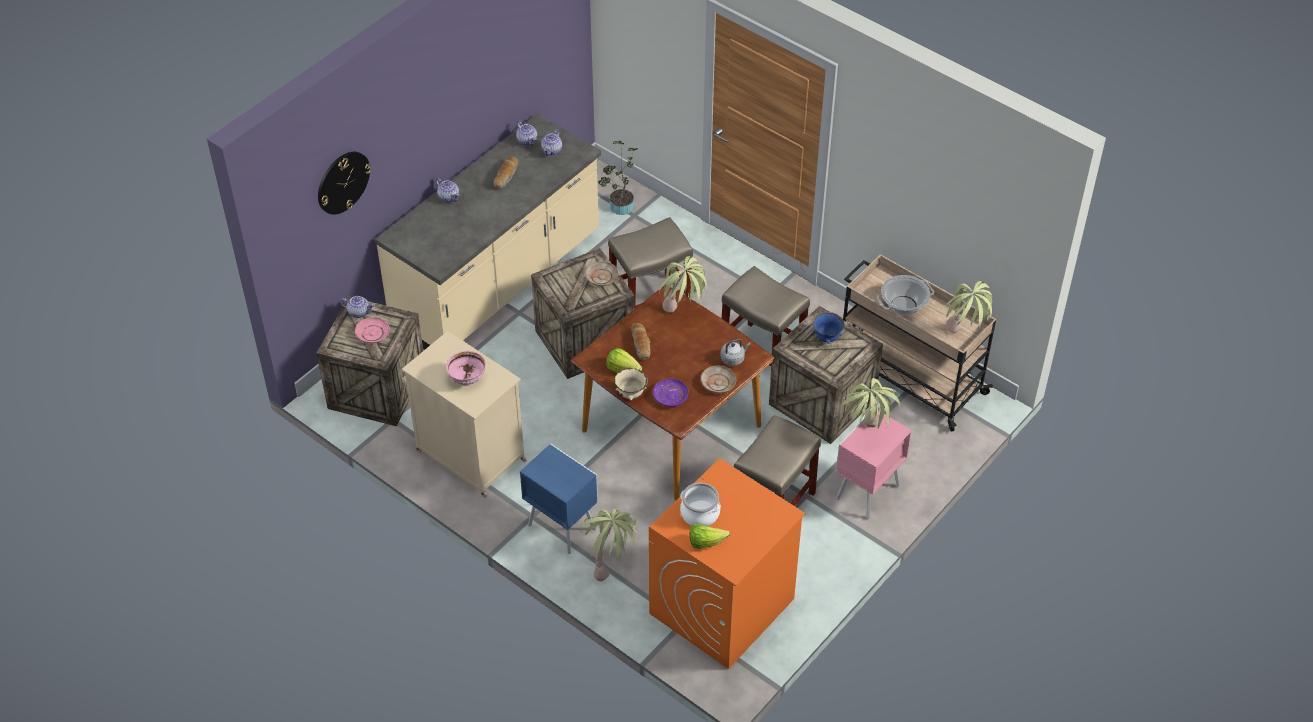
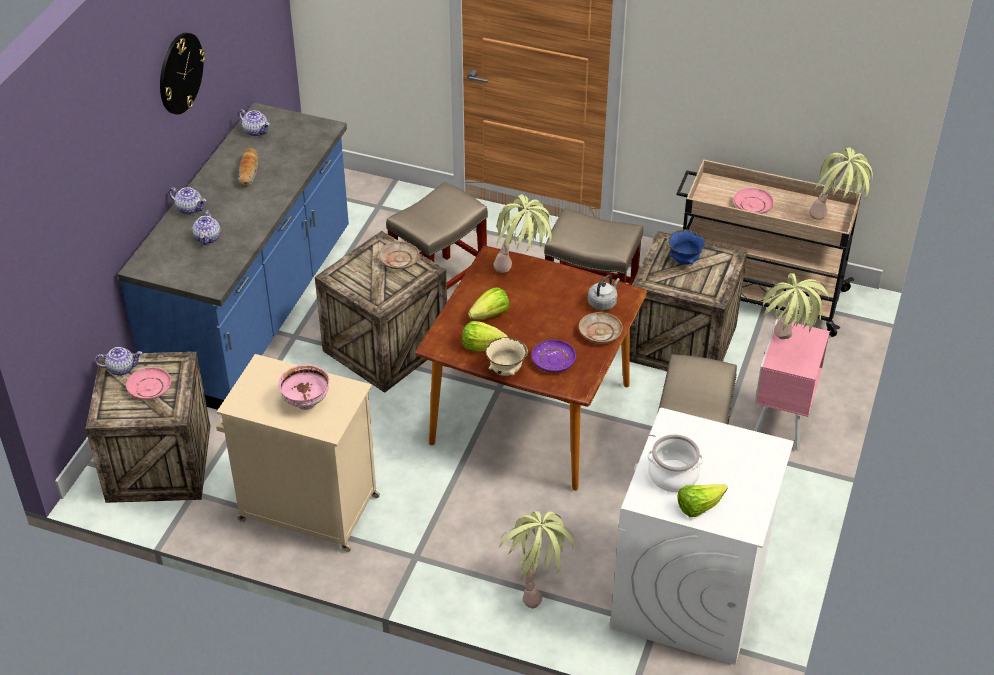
camera: 20 degrees left, 5 degrees down
wall clock [318,152,371,215] -> wall clock moved to [160,33,205,115]
beige counter [375,114,601,350] -> blue counter [118,103,349,410]
blue nightstand [520,444,598,554] -> none
teapot [541,129,562,156] -> teapot moved to [192,210,220,245]
potted plant [598,141,638,215] -> none
bread [631,323,651,360] -> lettuce [468,287,509,319]
orange washing machine [649,458,806,669] -> white washing machine [610,408,794,665]
cooking pot [877,275,934,315] -> pink plate [734,188,774,214]

